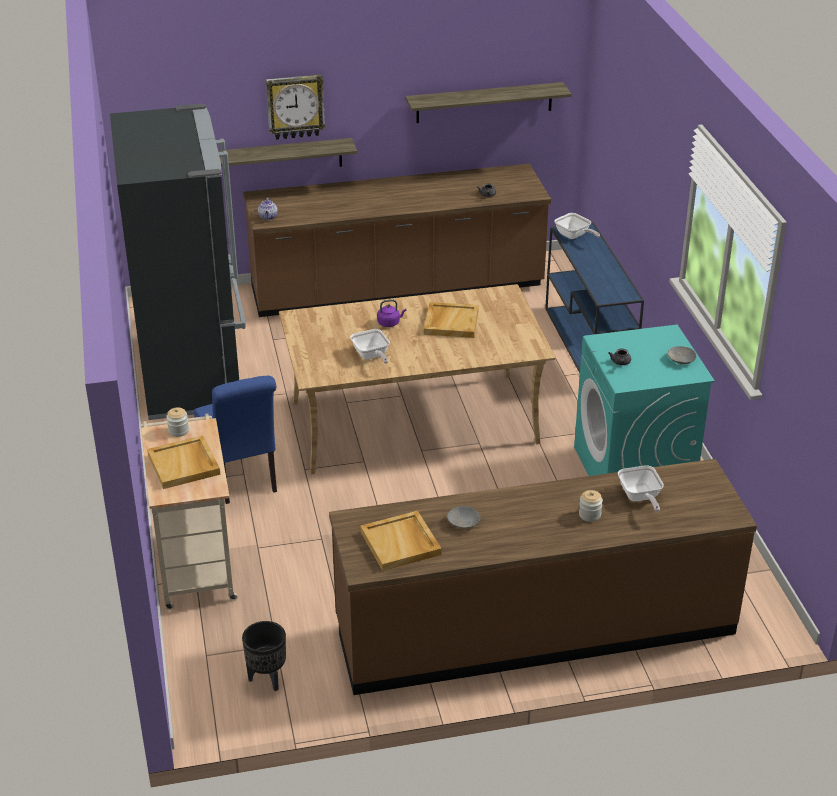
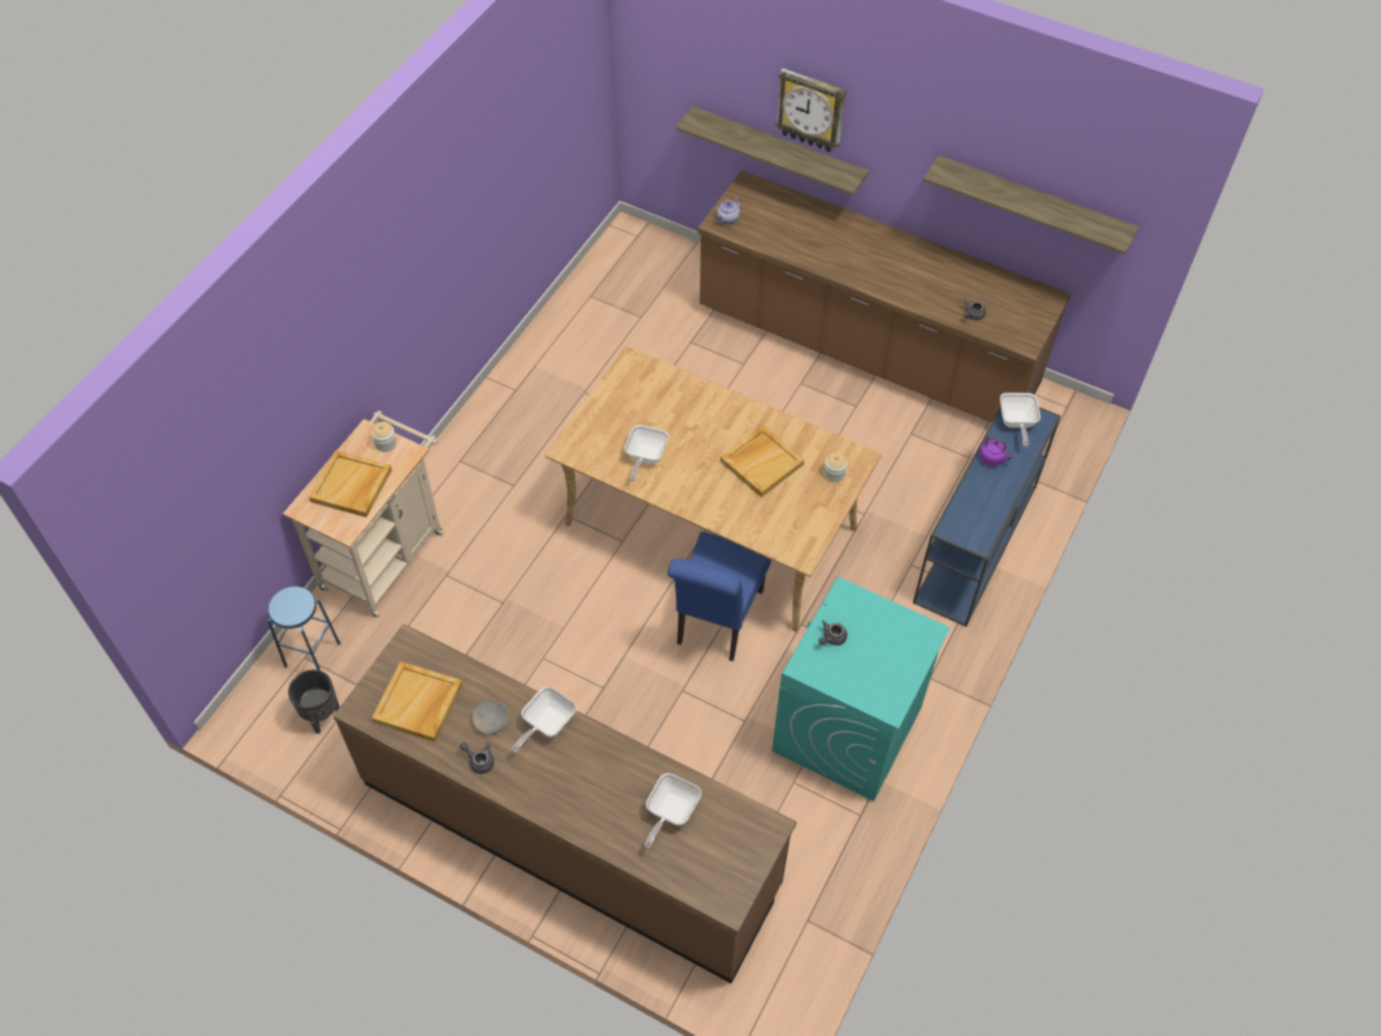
camera: 40 degrees right, 20 degrees up
black fridge [110,103,246,420] -> none
blue chair [194,376,277,504] -> blue chair moved to [667,532,771,661]
purple kettle [377,299,406,327] -> purple kettle moved to [979,437,1015,466]
jar [579,490,603,522] -> jar moved to [824,452,847,482]
grey bowl [668,346,697,365] -> none
none -> blue stool [268,586,341,671]
none -> grey teapot [460,742,494,774]
none -> frying pan [512,686,577,753]

